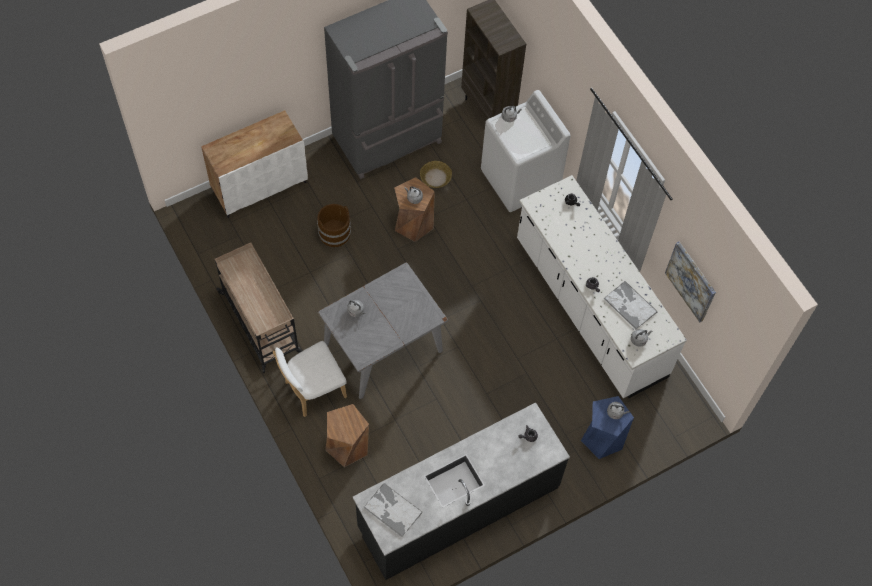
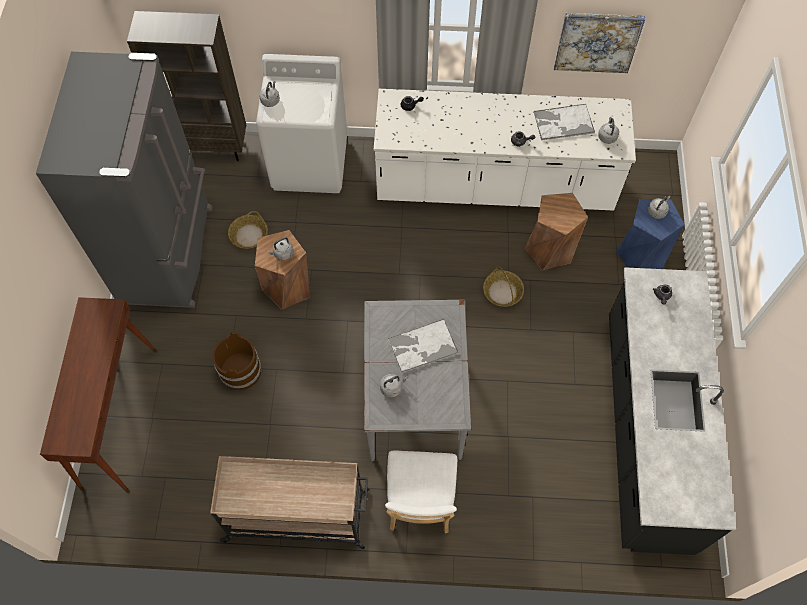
camera: 55 degrees left, 0 degrees up
white cabinet [201,110,308,218] -> brown console table [40,297,158,493]
brown stool [325,404,369,467] -> brown stool moved to [524,193,588,270]
tray [364,483,423,537] -> tray moved to [388,319,459,373]
none -> basket [483,266,524,307]

